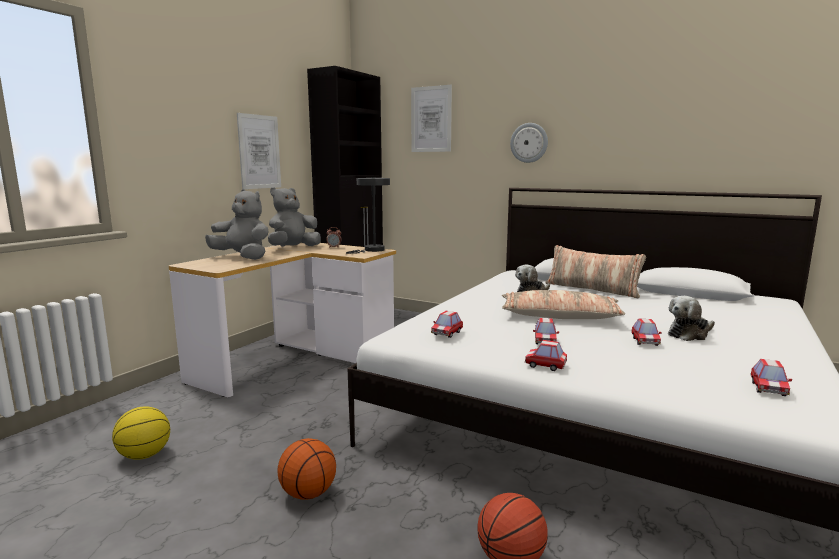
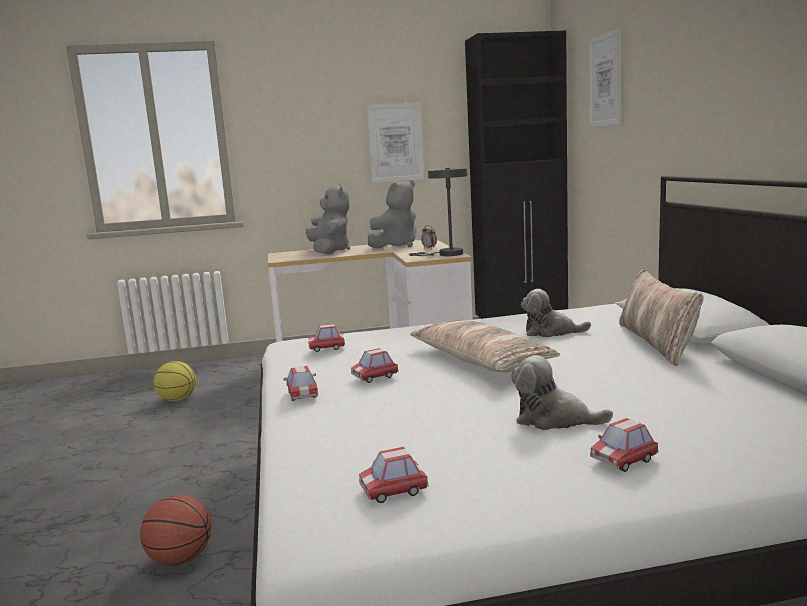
camera: 50 degrees right, 0 degrees up
grey plush toy [268,187,321,247] -> grey plush toy turned 135 degrees clockwise [368,180,417,248]
basketball [277,438,336,500] -> none
wall clock [510,123,548,163] -> none
toy car [631,318,662,346] -> toy car moved to [590,418,658,472]

